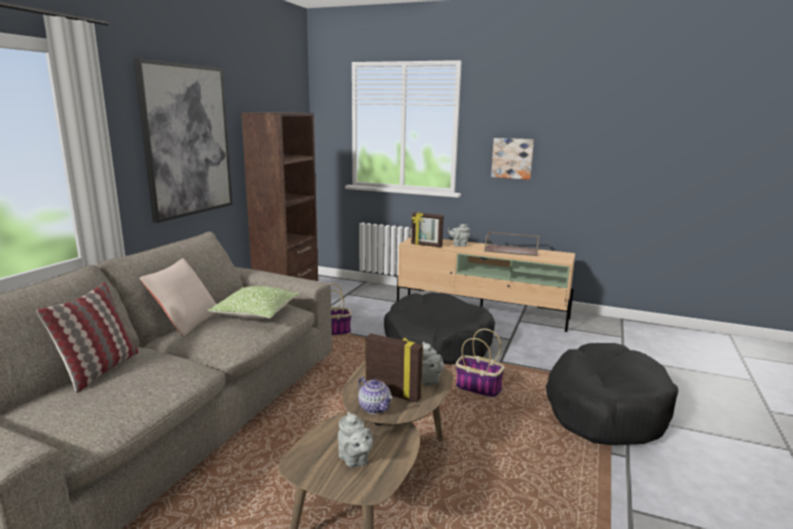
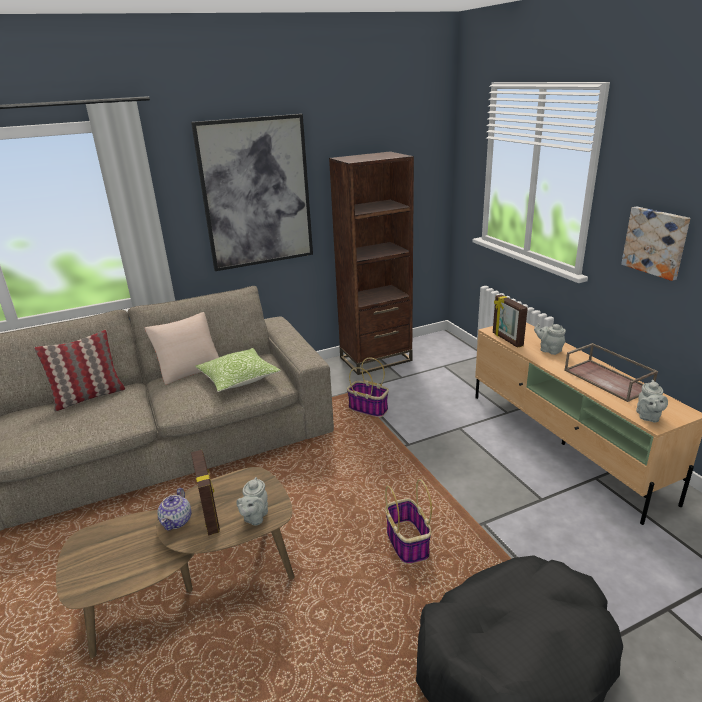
camera: 45 degrees right, 10 degrees up
grey teapot [338,412,373,467] -> grey teapot moved to [636,380,668,423]
black dog bed [384,293,495,365] -> none

